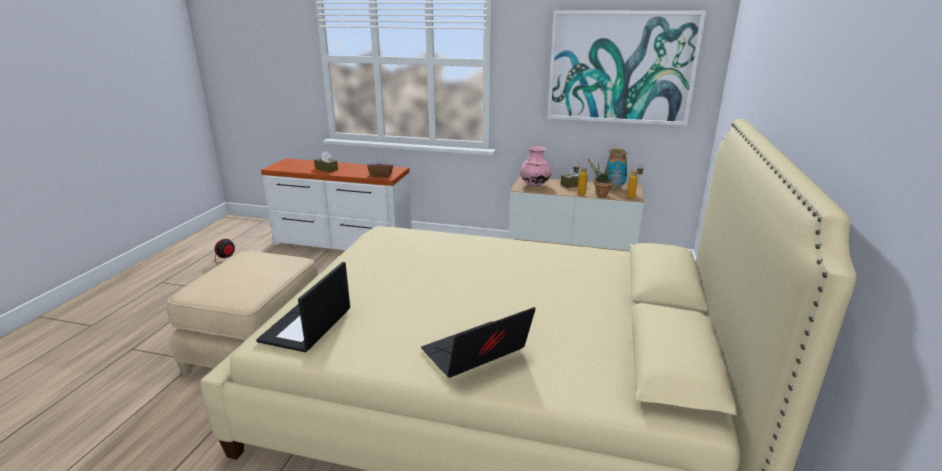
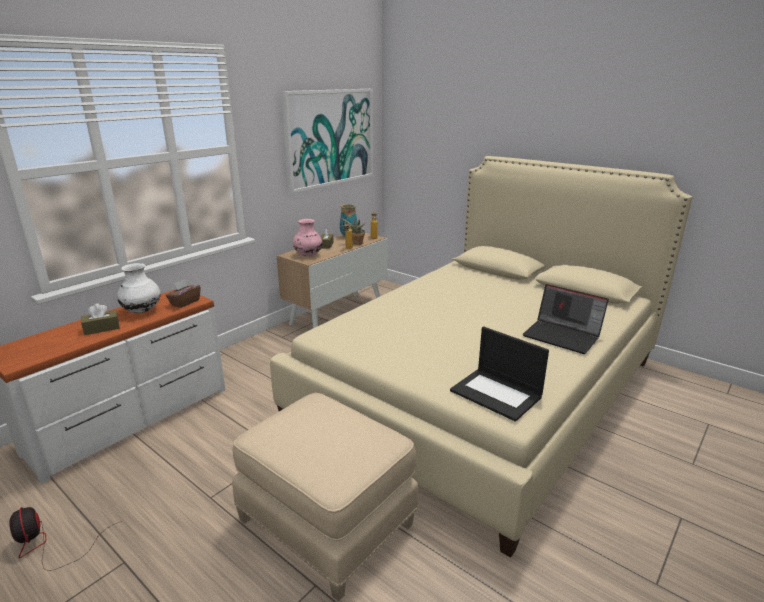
camera: 65 degrees left, 0 degrees up
laptop [421,307,535,378] -> laptop turned 45 degrees counterclockwise [523,284,609,354]
none -> white vase [117,263,161,313]

